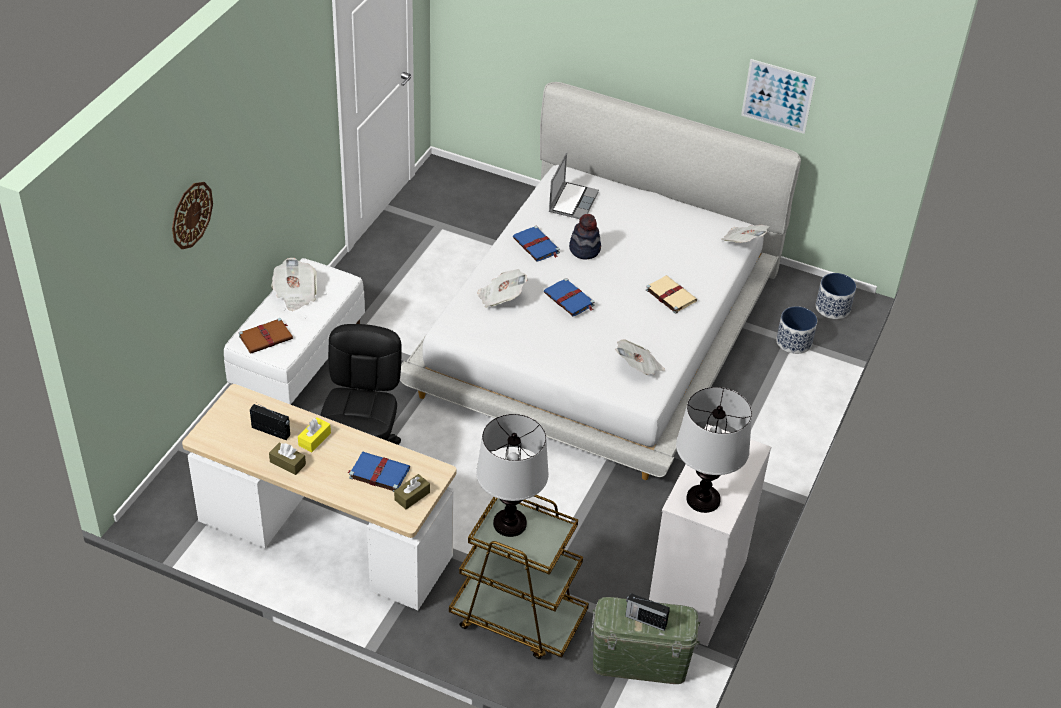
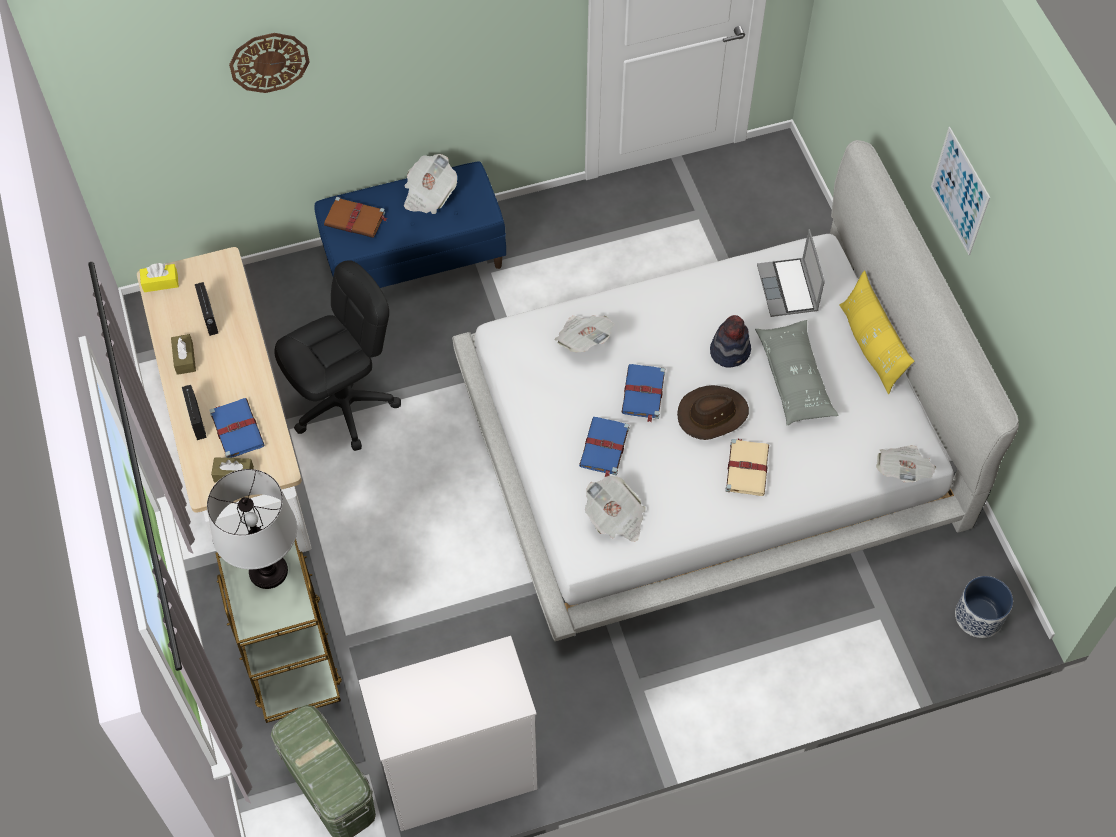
camera: 50 degrees right, 15 degrees up
white bench [224,258,365,405] -> blue bench [315,162,506,288]
yellow tissue box [298,417,331,452] -> yellow tissue box moved to [140,263,179,292]
blue book [513,226,560,262] -> blue book moved to [579,417,629,477]
laptop [549,153,599,219] -> laptop turned 105 degrees clockwise [757,229,825,317]
radio [625,593,670,631] -> radio moved to [182,385,207,440]
table lamp [676,387,752,513] -> none
picture [741,59,816,134] -> picture moved to [931,127,990,255]
planter [776,306,817,354] -> none
none -> brown hat [677,385,749,440]
none -> grey pillow [755,320,839,425]
none -> yellow pillow [839,270,914,394]

